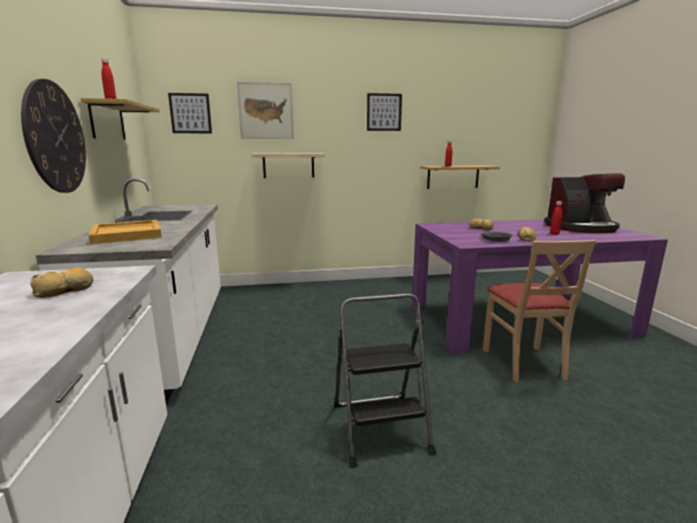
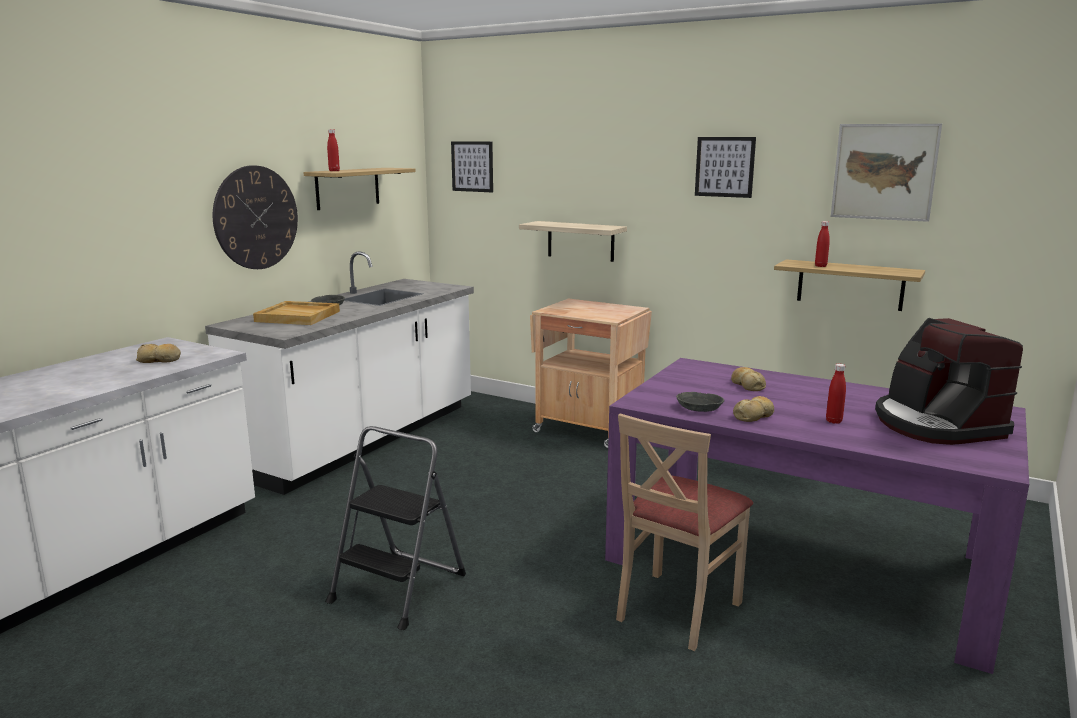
camera: 40 degrees right, 0 degrees up
picture [237,82,294,139] -> picture moved to [831,124,942,222]
coffee machine [544,173,625,233] -> coffee machine turned 45 degrees clockwise [875,318,1023,445]
none -> brown cart [530,298,652,448]

